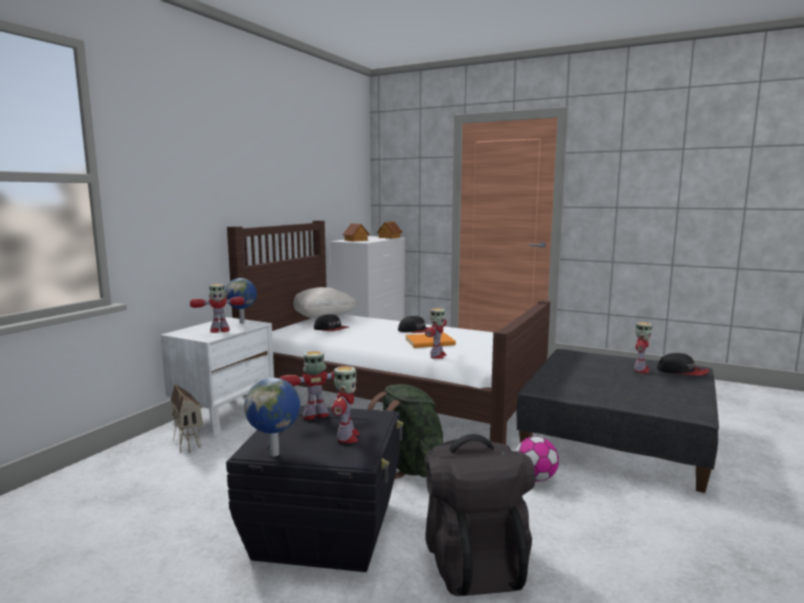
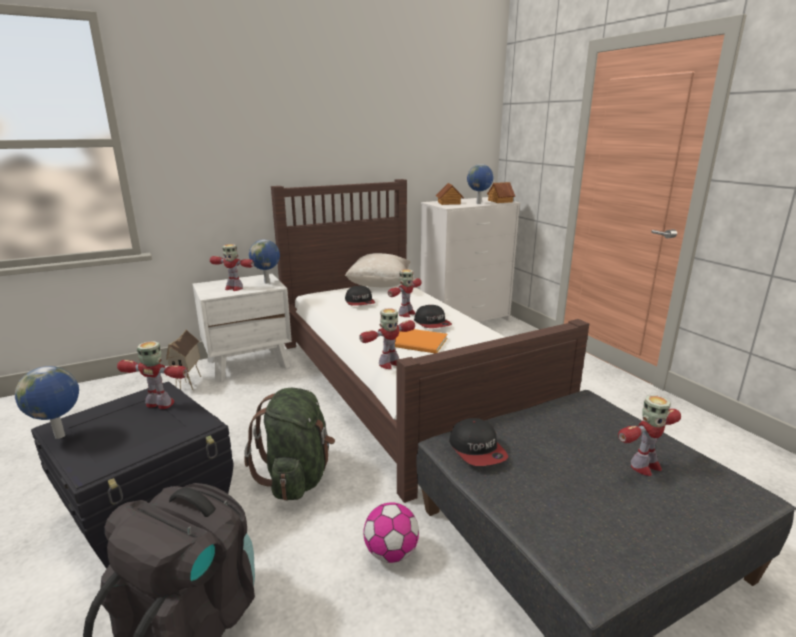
camera: 35 degrees right, 10 degrees up
toy robot [332,366,360,443] -> toy robot moved to [388,269,422,317]
cap [657,353,710,375] -> cap moved to [449,418,509,466]
none -> globe [467,164,493,204]

